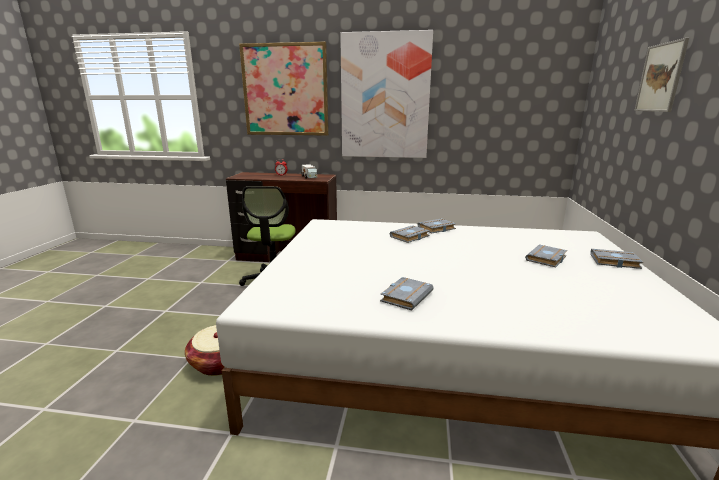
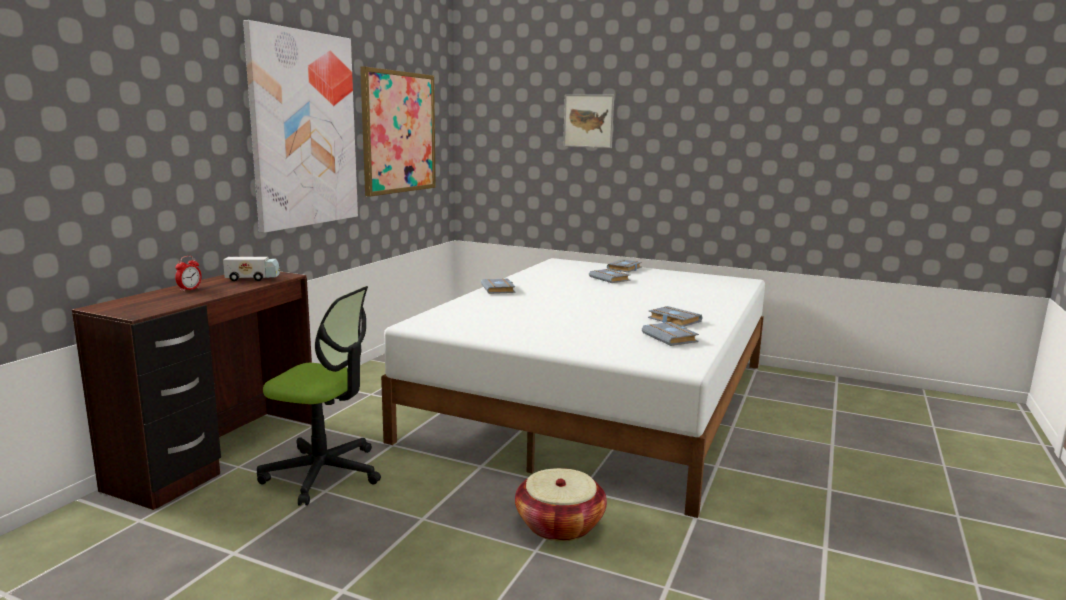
camera: 75 degrees left, 5 degrees down
picture [239,42,329,136] -> picture moved to [360,67,436,197]
grey book [390,225,430,243] -> grey book moved to [642,322,699,346]

